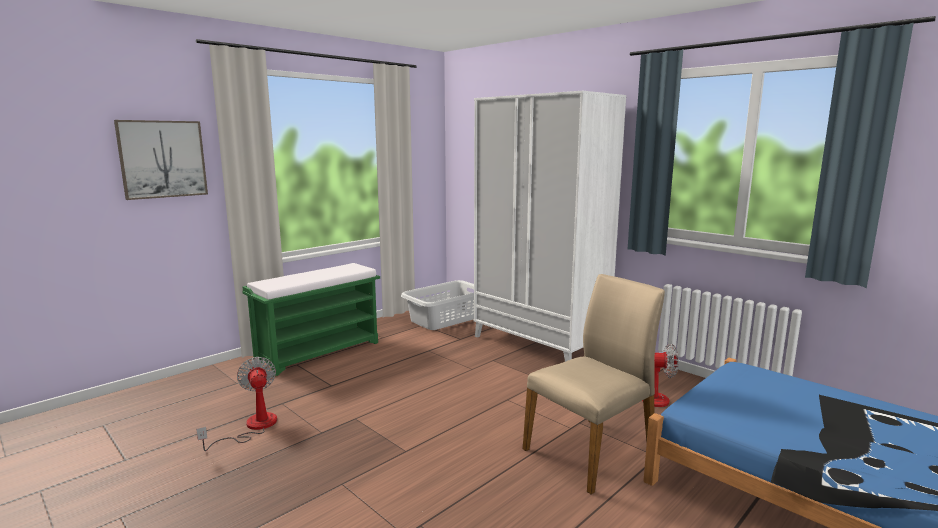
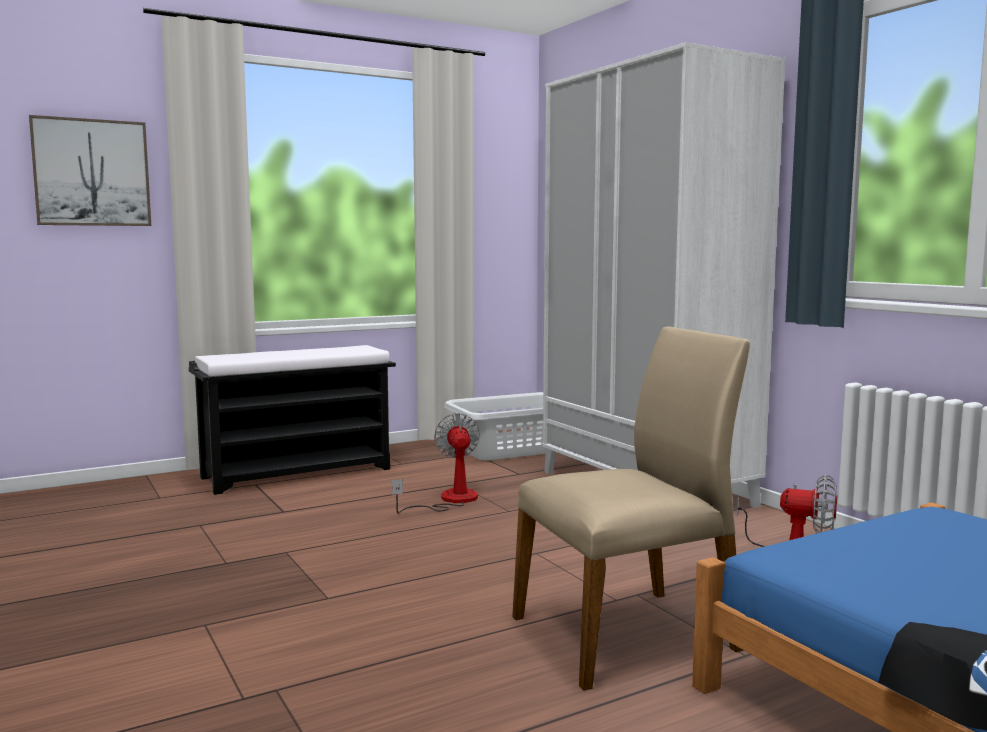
camera: 15 degrees right, 5 degrees down
fan [196,357,277,451] -> fan moved to [392,413,480,514]
green bench [242,263,380,376] -> black bench [189,345,396,495]

